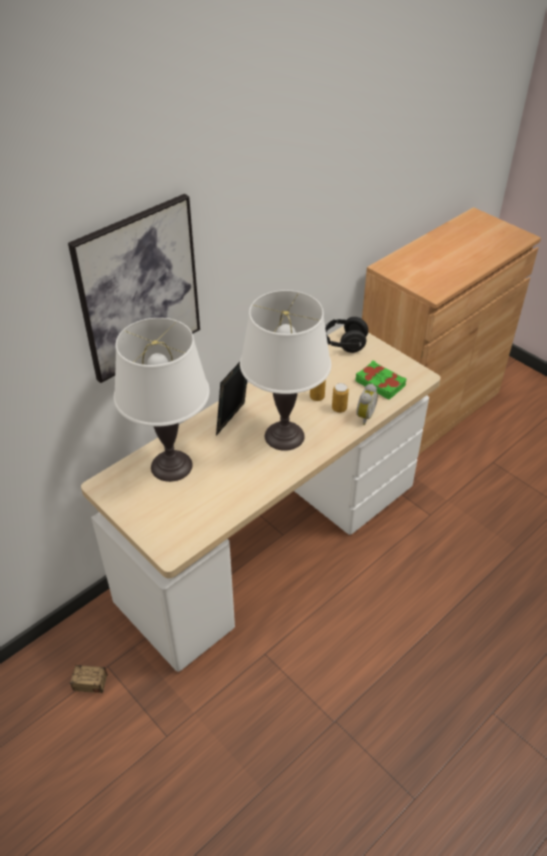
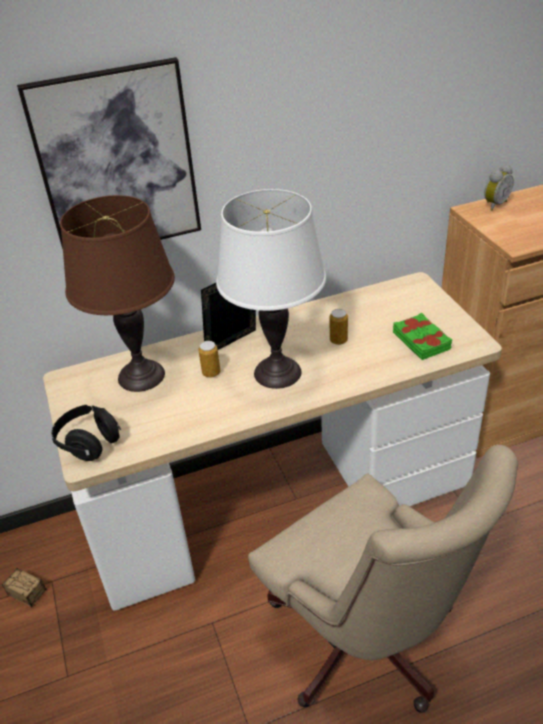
camera: 25 degrees right, 5 degrees down
white table lamp [114,318,210,482] -> brown table lamp [60,195,175,392]
black headphones [325,317,368,353] -> black headphones moved to [52,405,121,461]
can [332,383,349,413] -> can moved to [198,341,220,378]
alarm clock [356,384,378,425] -> alarm clock moved to [484,165,514,211]
none -> beige office chair [248,445,518,713]

